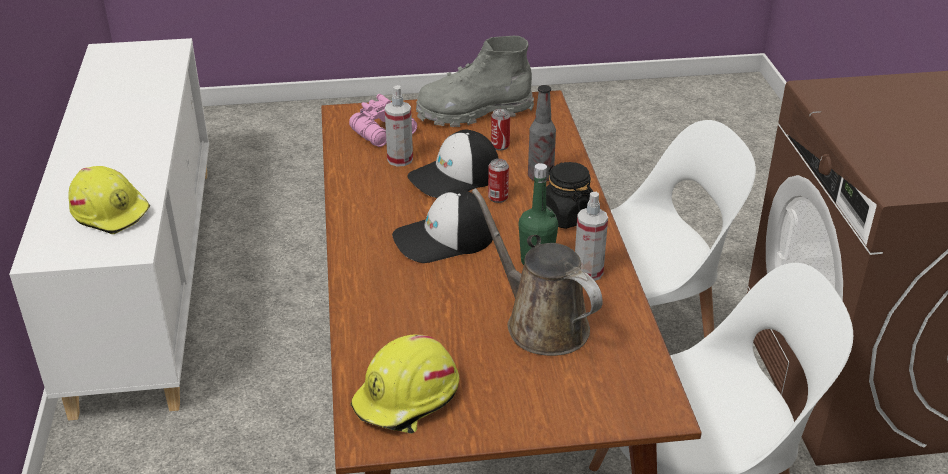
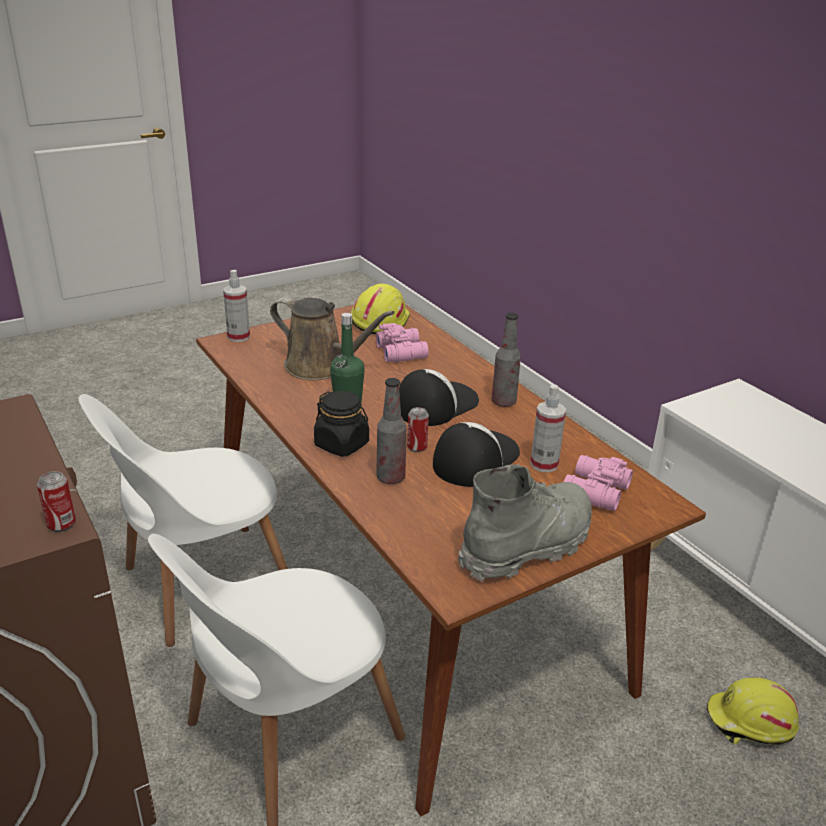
camera: 155 degrees right, 5 degrees down
yellow hard hat [68,166,151,234] -> yellow hard hat moved to [706,678,799,745]
can [491,109,510,150] -> can moved to [37,471,76,532]
spray bottle [575,192,608,281] -> spray bottle moved to [223,270,250,342]
none -> pink binoculars [376,323,429,362]
none -> bottle [492,313,521,407]

